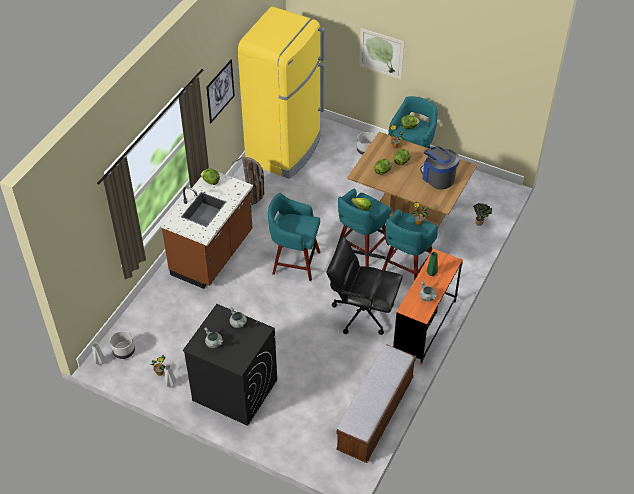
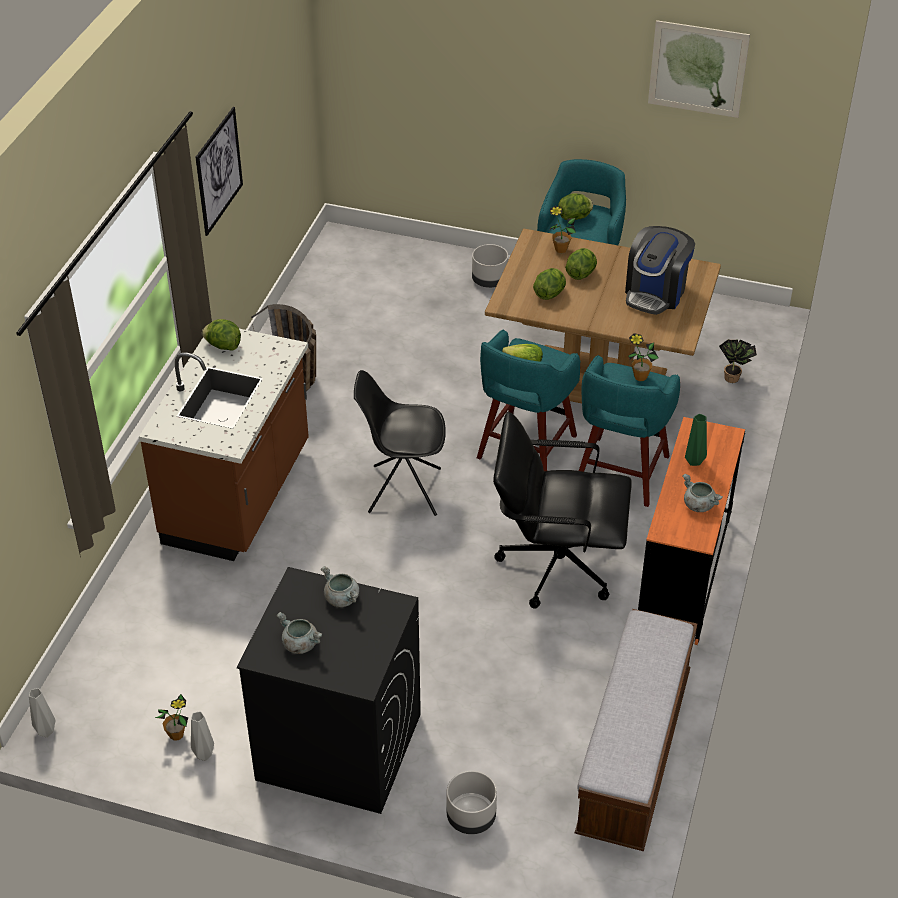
camera: 10 degrees left, 5 degrees down
grey planter [110,331,135,359] -> grey planter moved to [447,771,497,834]
yellow fridge [238,7,325,179] -> none
turquoise stool [268,193,320,281] -> black chair [354,370,446,516]
picture [359,28,404,79] -> picture moved to [648,20,750,118]
coffee machine [420,146,460,190] -> coffee machine turned 105 degrees counterclockwise [625,226,695,315]

